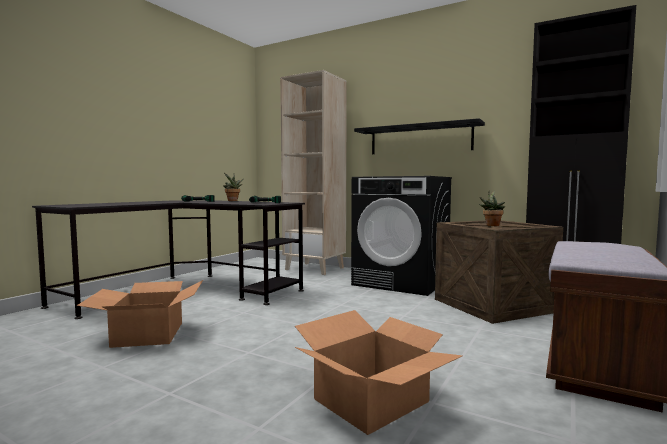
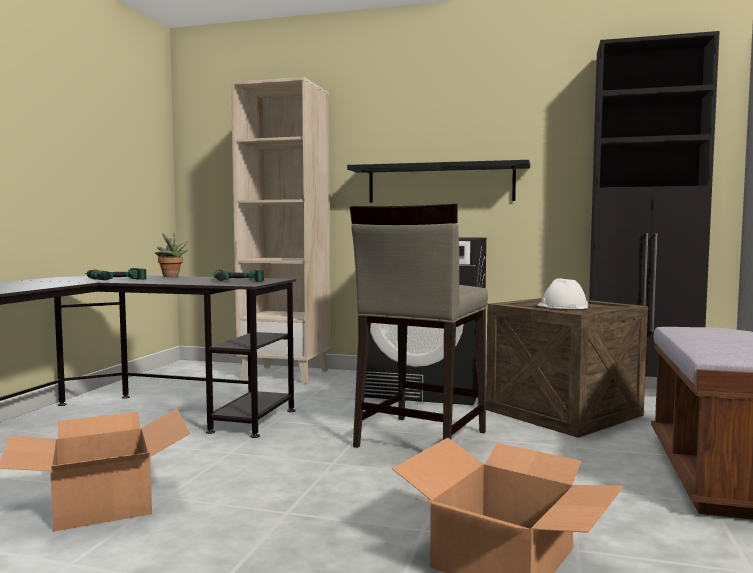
camera: 15 degrees left, 0 degrees up
potted plant [479,190,505,226] -> white hard hat [538,278,588,309]
none -> beige stool [350,204,488,448]

